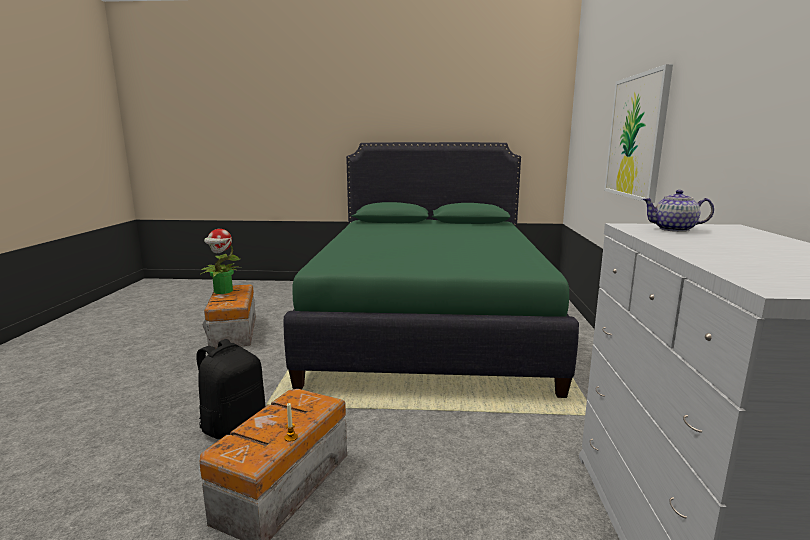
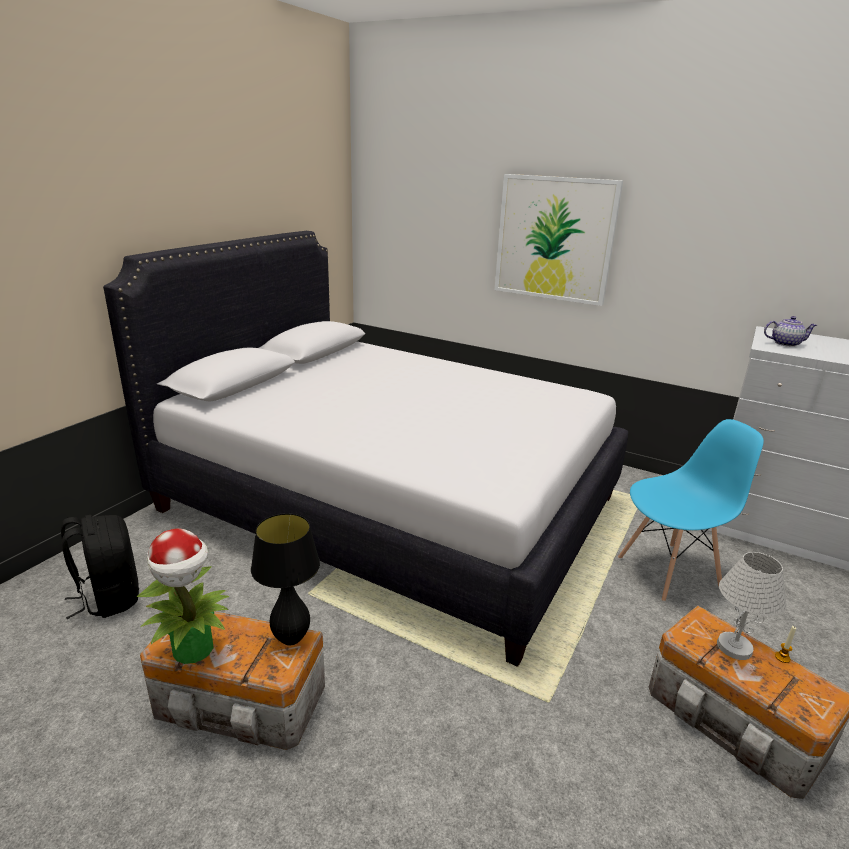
camera: 65 degrees left, 10 degrees up
black backpack [196,339,265,439] -> black backpack moved to [61,515,139,619]
green bed [284,142,579,398] -> white bed [103,231,628,667]
teapot [642,190,714,232] -> teapot turned 120 degrees counterclockwise [764,316,817,347]
none -> black table lamp [251,513,320,645]
none -> blue chair [618,419,764,602]
none -> white table lamp [717,552,787,660]

